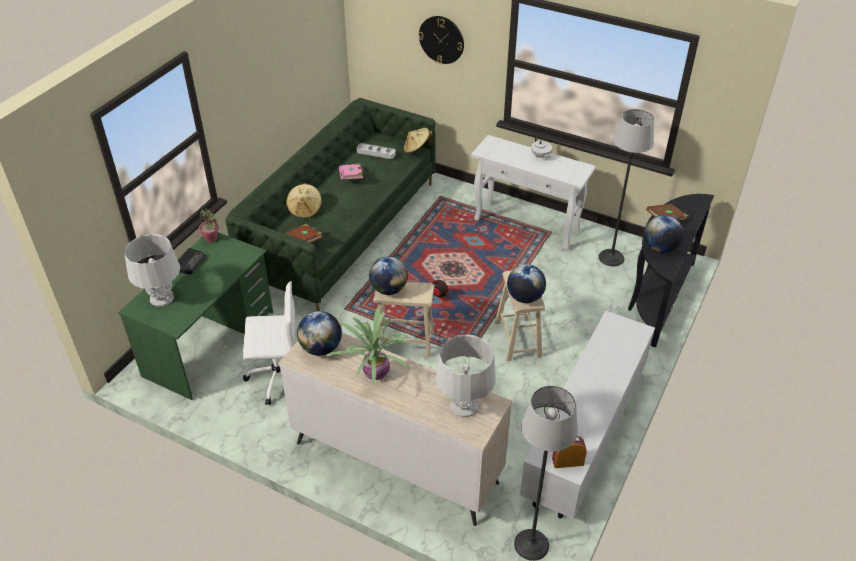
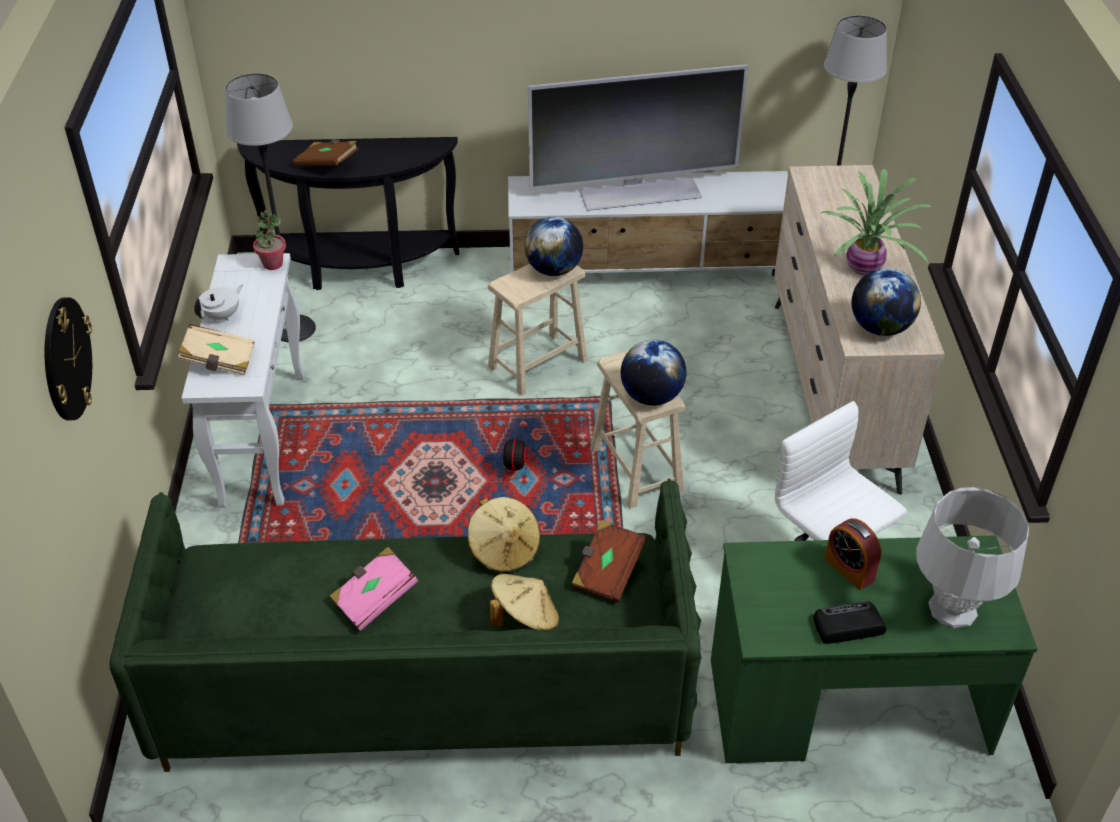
camera: 120 degrees left, 0 degrees up
potted plant [199,209,219,243] -> potted plant moved to [253,210,286,270]
grey tray [357,143,396,159] -> none
beige hat [404,128,433,154] -> beige hat moved to [468,497,540,573]
grey table lamp [436,334,496,417] -> none
alarm clock [552,436,587,468] -> alarm clock moved to [824,518,881,590]
globe [644,215,683,253] -> none
none -> beige book [178,324,255,376]
none -> television [528,64,748,211]

